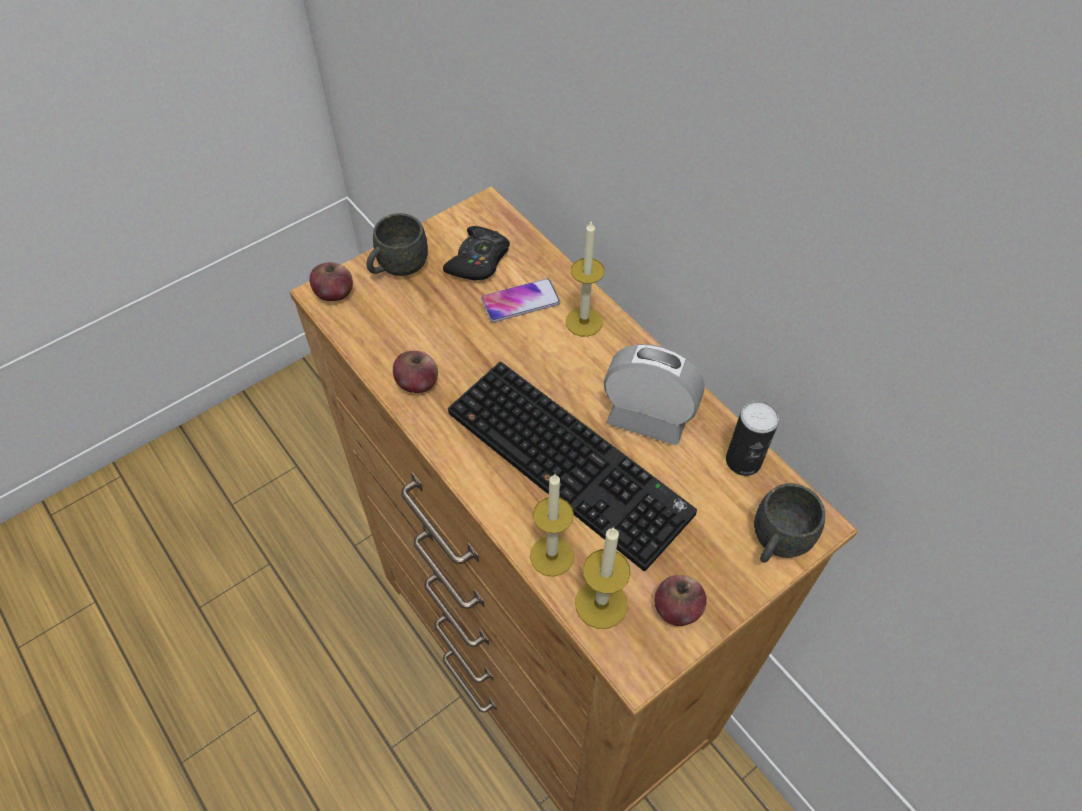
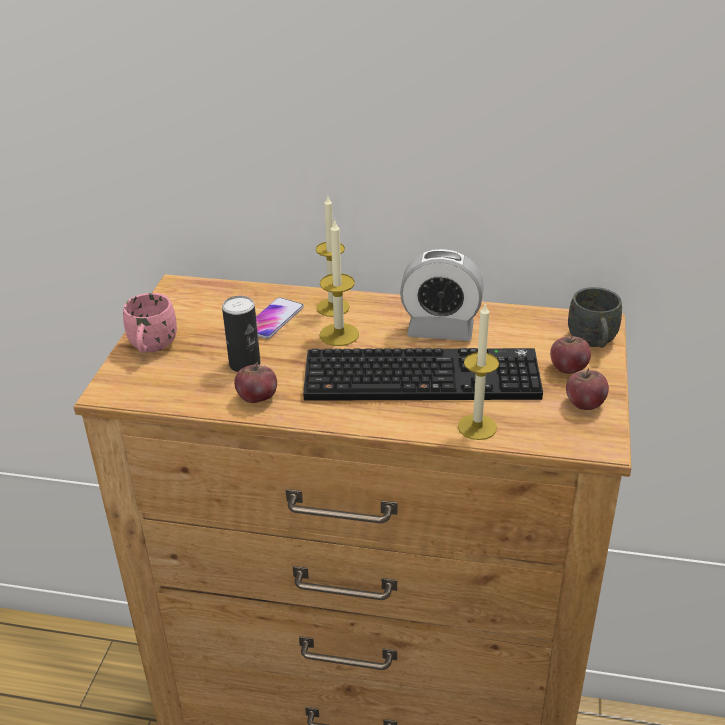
camera: 40 degrees left, 20 degrees down
apple [309,262,353,301] -> apple moved to [550,334,591,374]
grey mug [366,213,428,276] -> pink mug [123,293,177,353]
black game controller [443,226,510,280] -> none
candle [575,527,631,629] -> candle moved to [320,219,359,346]
alarm clock [604,344,705,445] -> alarm clock turned 150 degrees counterclockwise [400,249,484,341]
can [726,401,779,476] -> can moved to [222,296,260,372]

